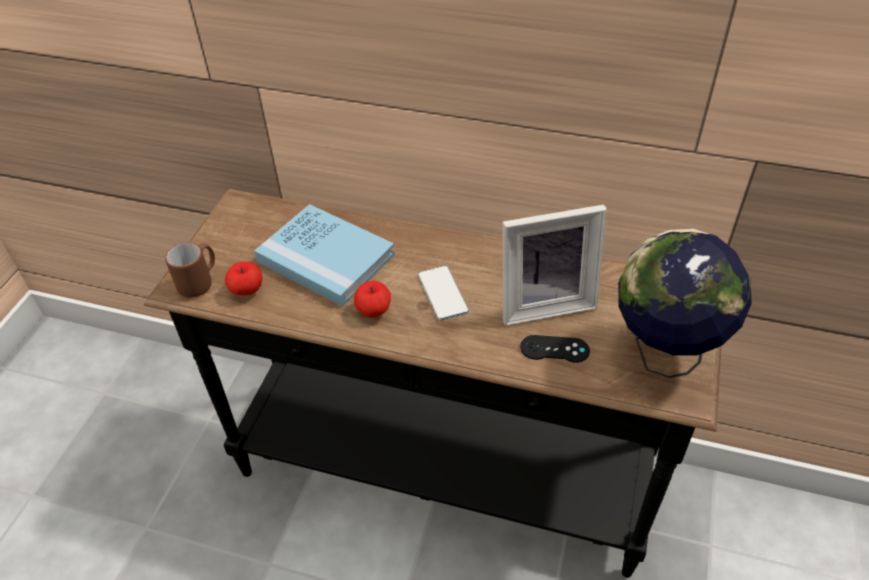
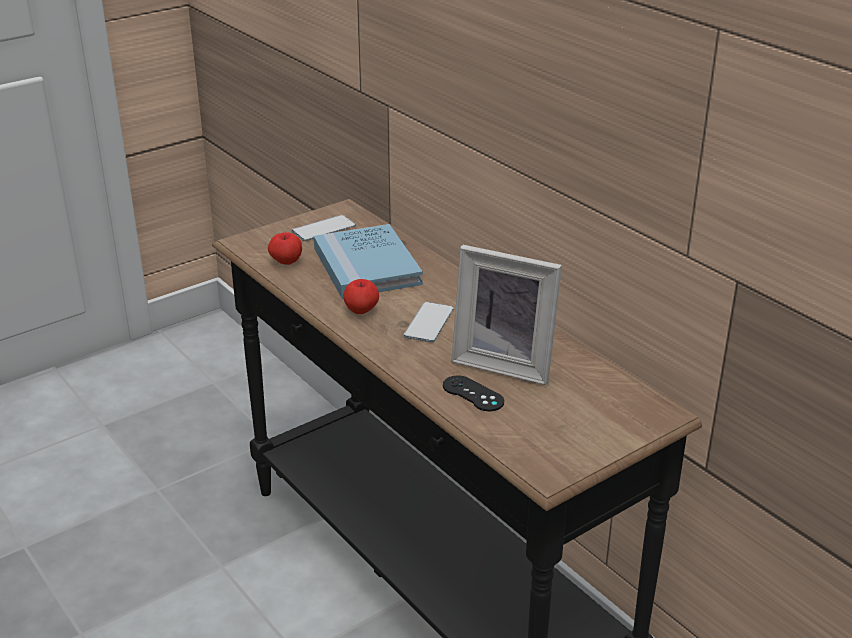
camera: 35 degrees right, 15 degrees down
brown mug [165,243,215,297] -> none
globe [618,229,752,378] -> none
none -> phone [291,215,356,241]

